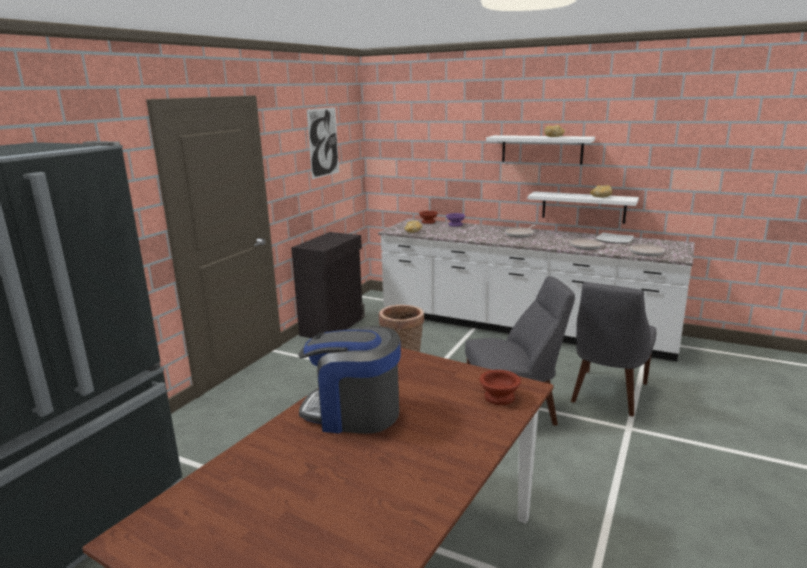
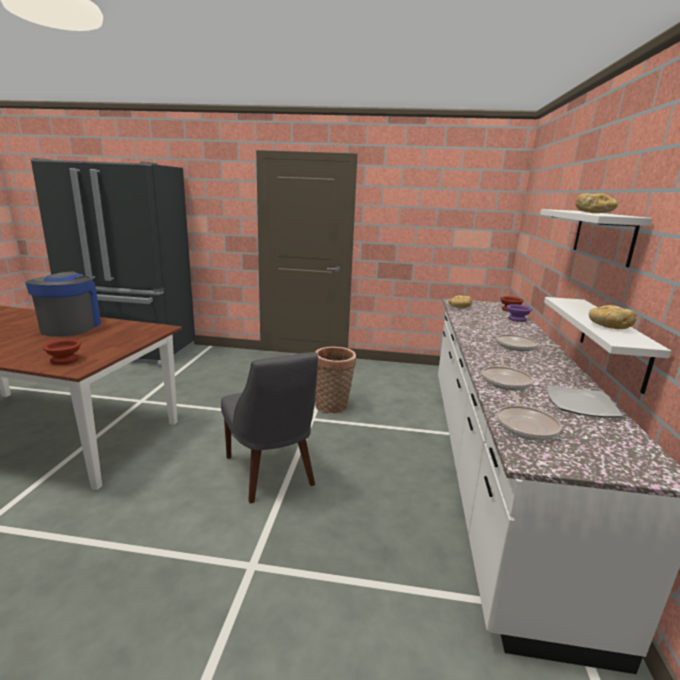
camera: 70 degrees right, 0 degrees up
black cabinet [291,232,365,338] -> none
picture [307,107,339,179] -> none
grey chair [571,282,657,417] -> none

